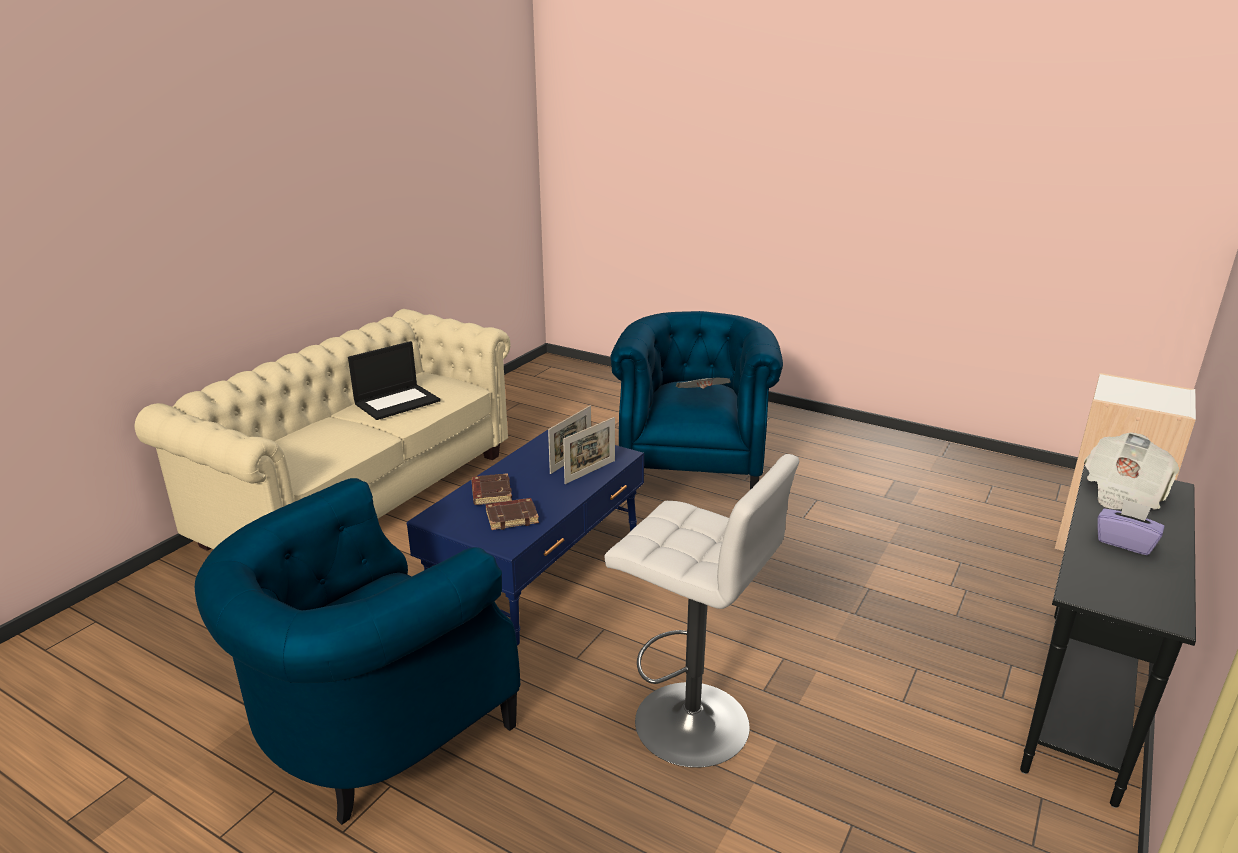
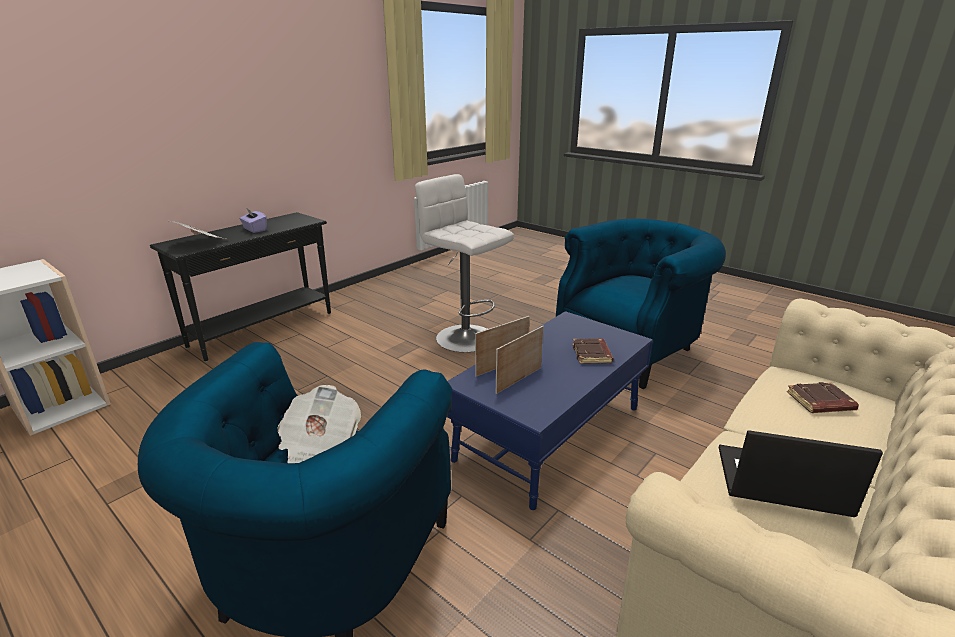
camera: 170 degrees left, 0 degrees up
laptop [348,341,441,420] -> laptop turned 45 degrees clockwise [719,430,883,517]
brown book [486,498,539,530] -> brown book moved to [787,382,859,413]

